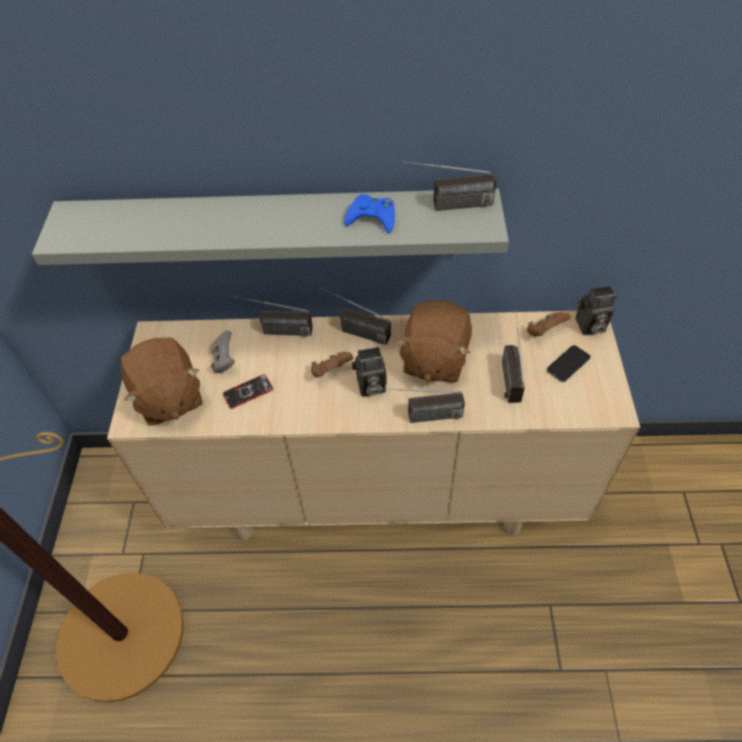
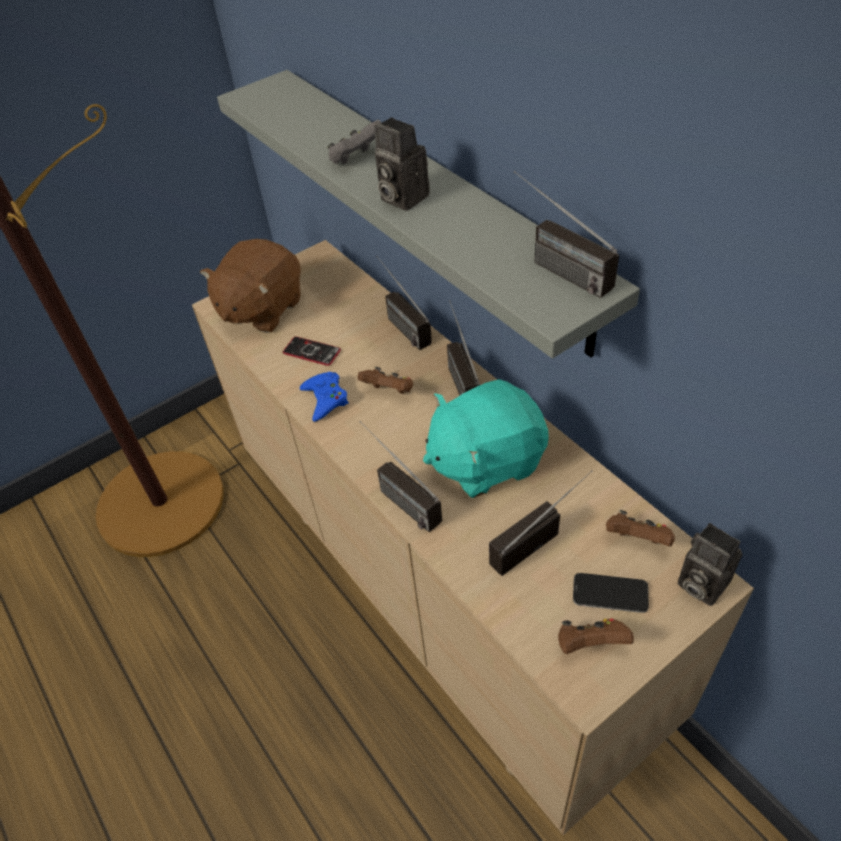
camera: 55 degrees right, 5 degrees down
grey game controller [211,330,235,373] -> grey game controller moved to [327,120,381,165]
blue game controller [344,194,395,233] -> blue game controller moved to [300,372,348,422]
camera [352,347,387,397] -> camera moved to [374,117,430,211]
brown plush toy [396,300,472,383] -> turquoise plush toy [423,379,549,498]
none -> brown game controller [558,618,634,654]

